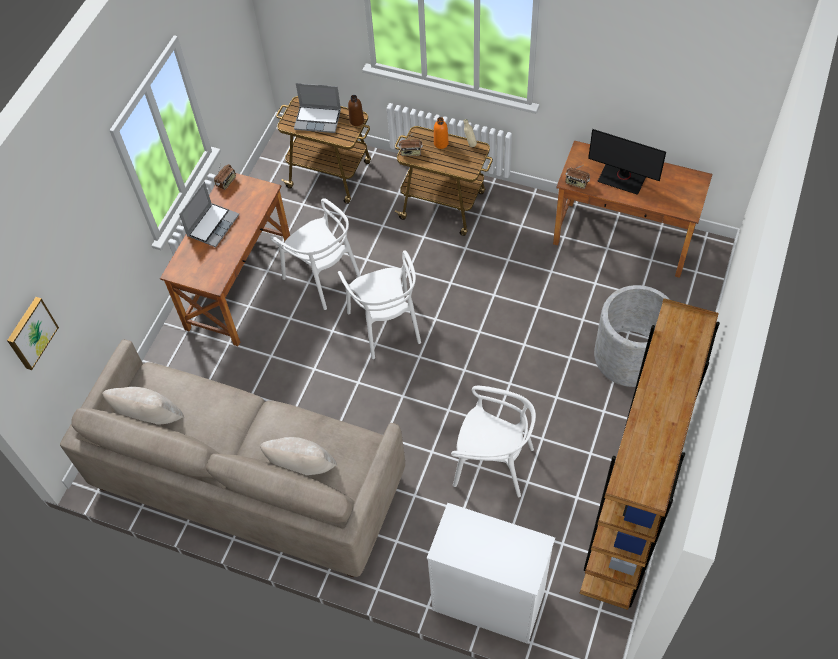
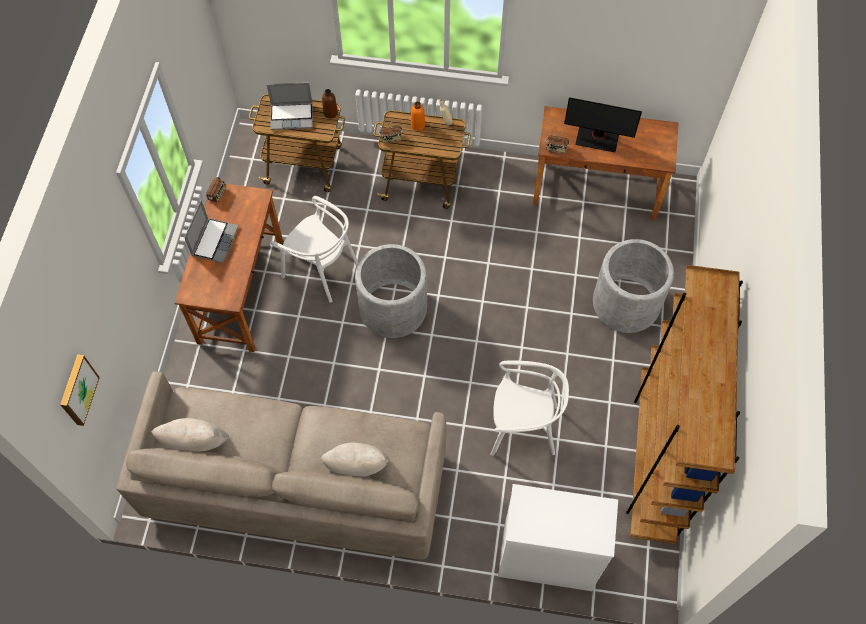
camera: 15 degrees left, 5 degrees up
white chair [338,250,421,359] -> grey planter [355,244,427,338]

